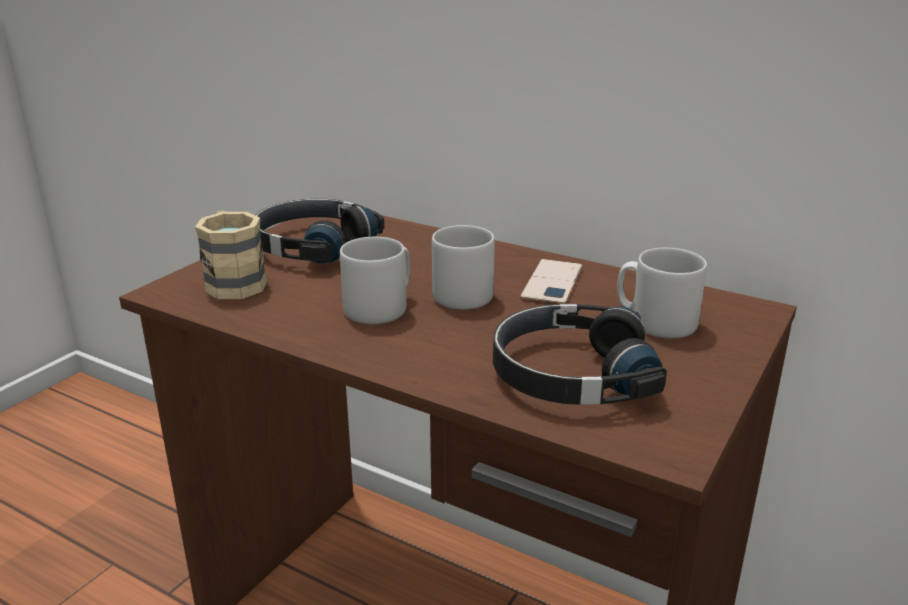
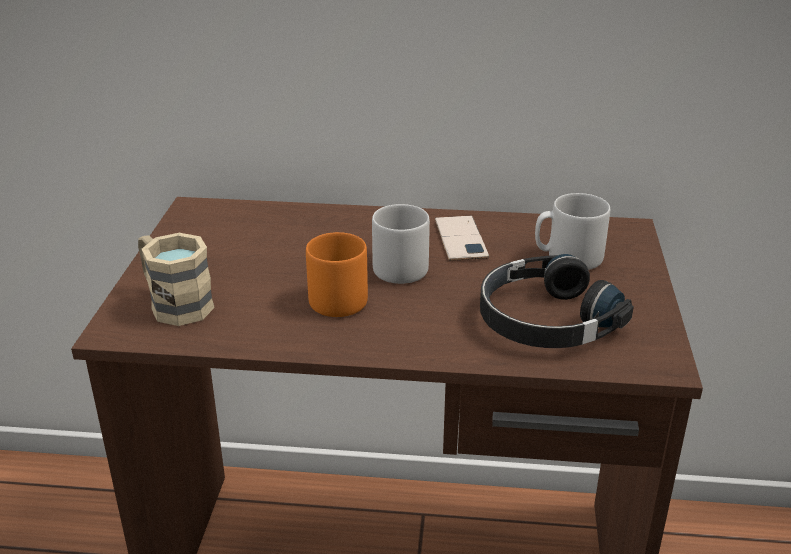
camera: 25 degrees left, 5 degrees up
black headphones [255,199,384,264] -> none
grey mug [340,237,410,324] -> orange mug [306,232,368,317]

